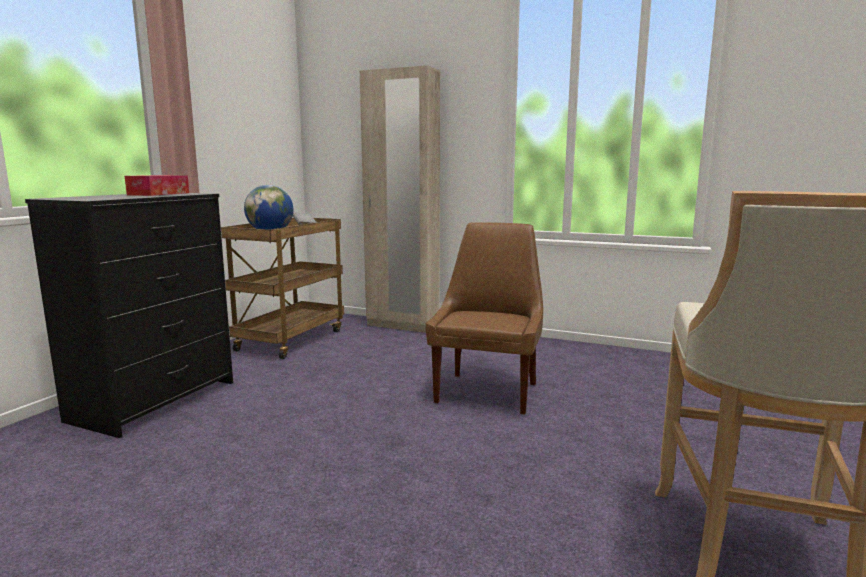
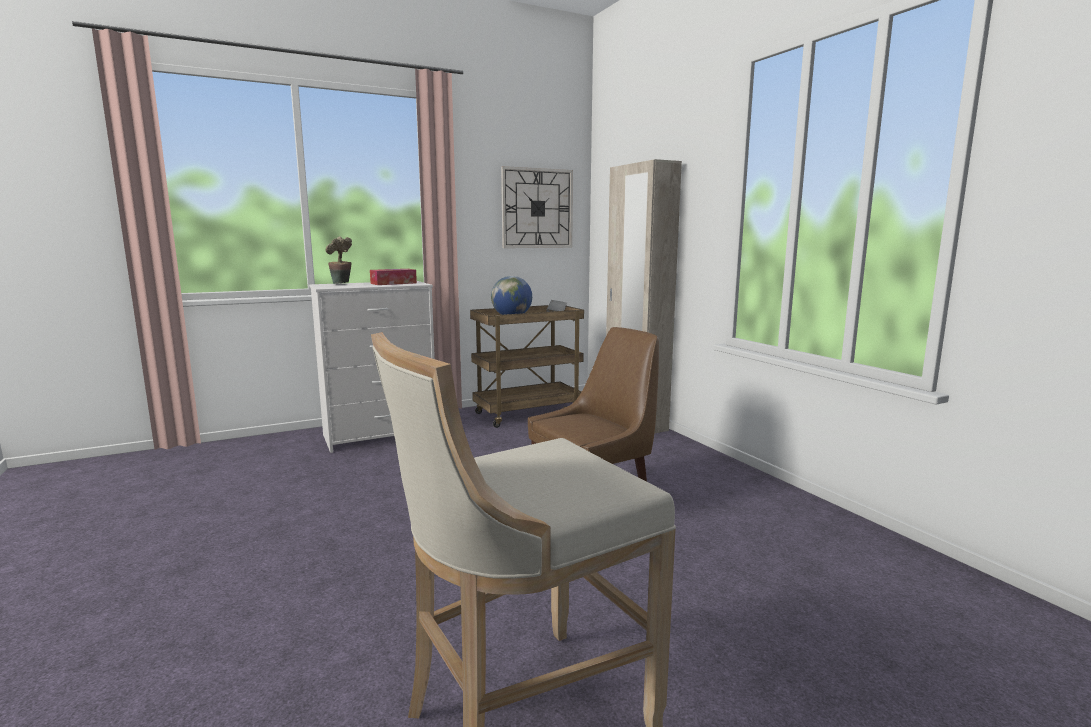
camera: 40 degrees right, 0 degrees up
black dresser [25,193,233,438] -> white dresser [309,281,435,453]
none -> potted plant [325,237,352,284]
none -> wall clock [501,166,573,248]

